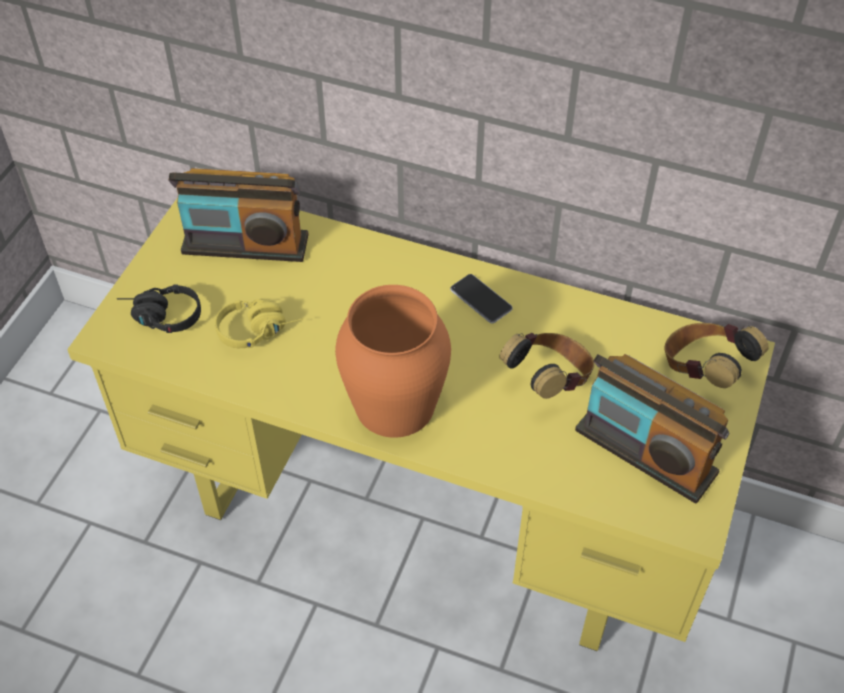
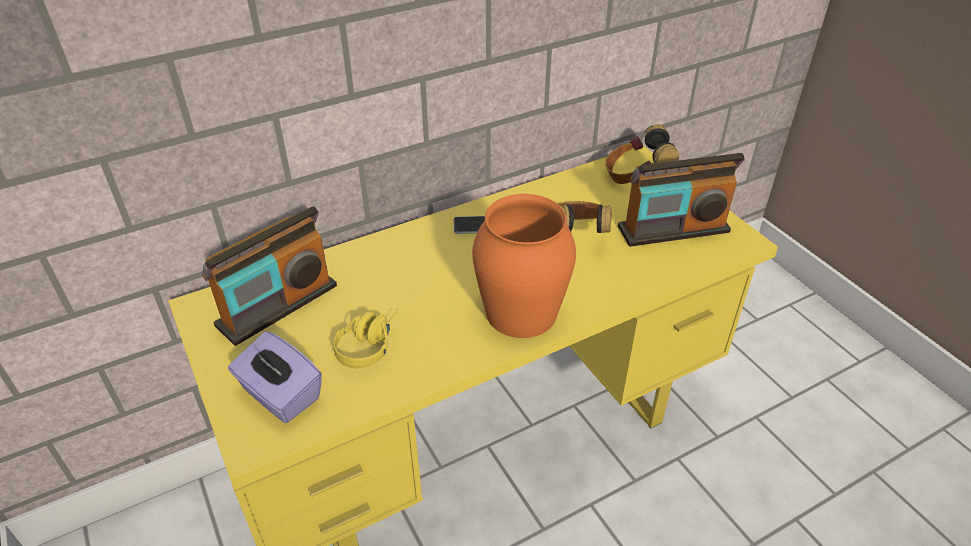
camera: 50 degrees left, 10 degrees down
black headphones [117,285,201,333] -> purple tissue box [228,331,322,423]

